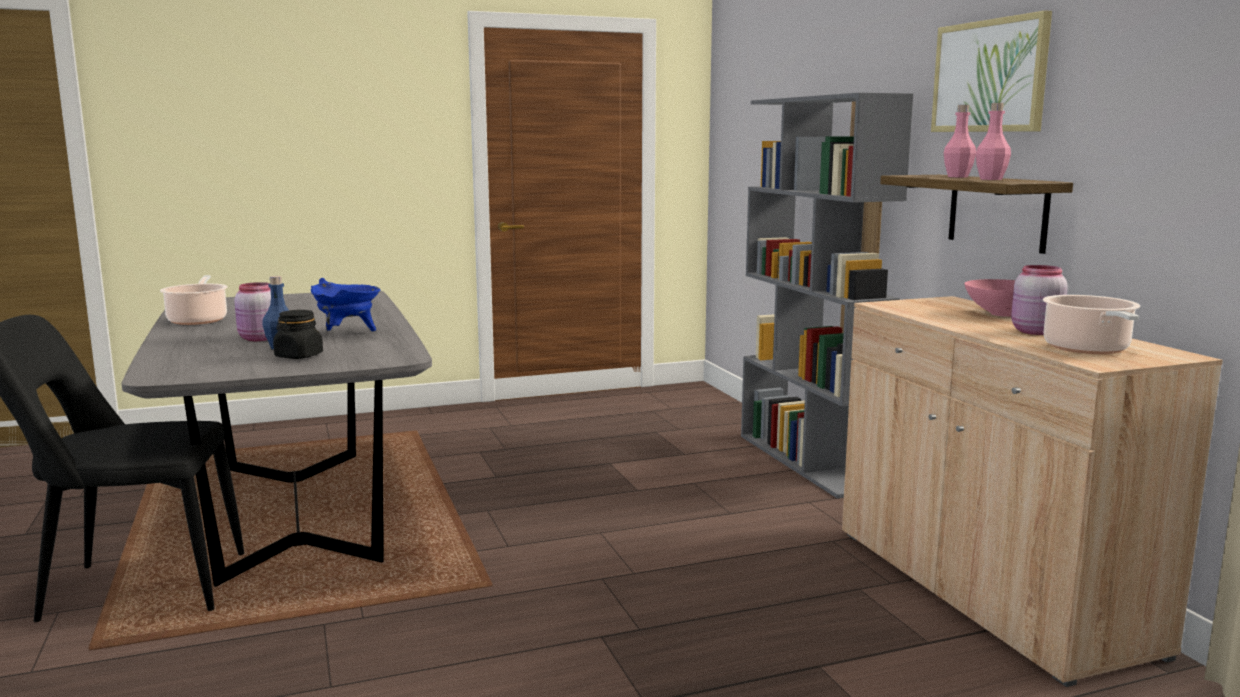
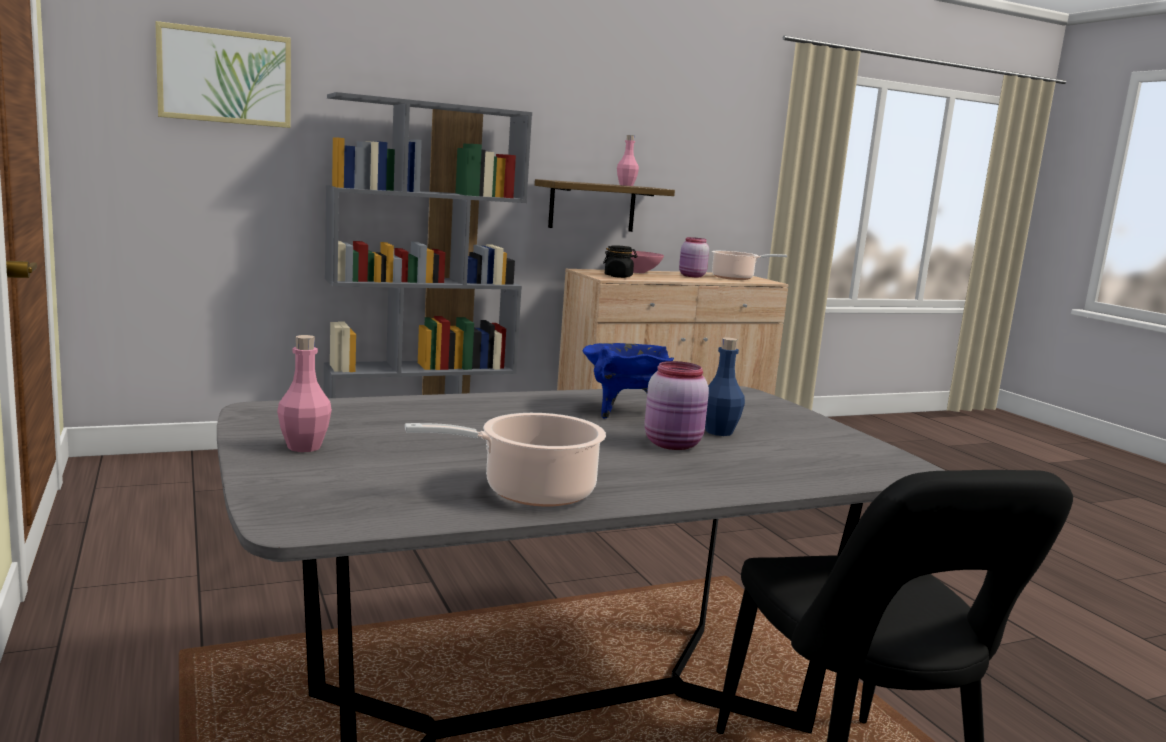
camera: 95 degrees left, 0 degrees up
black jar [273,310,323,359] -> black jar moved to [603,245,638,278]
picture [931,10,1052,132] -> picture moved to [155,21,291,128]
pink bottle [944,105,976,177] -> pink bottle moved to [277,335,332,452]

